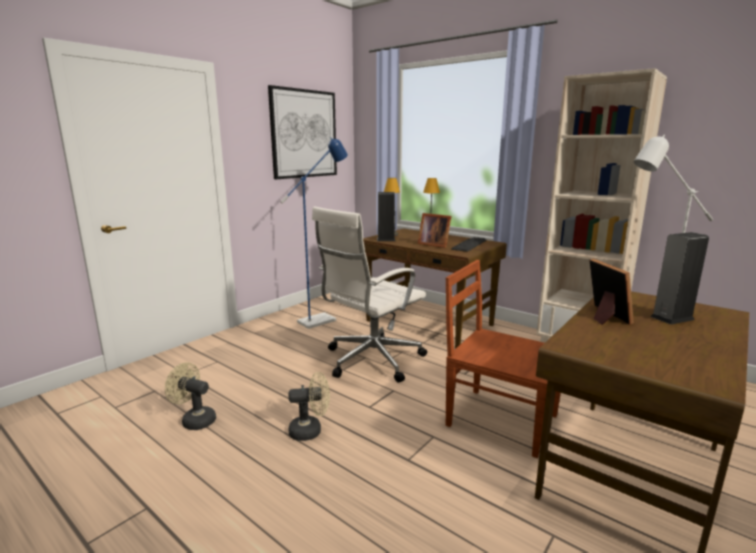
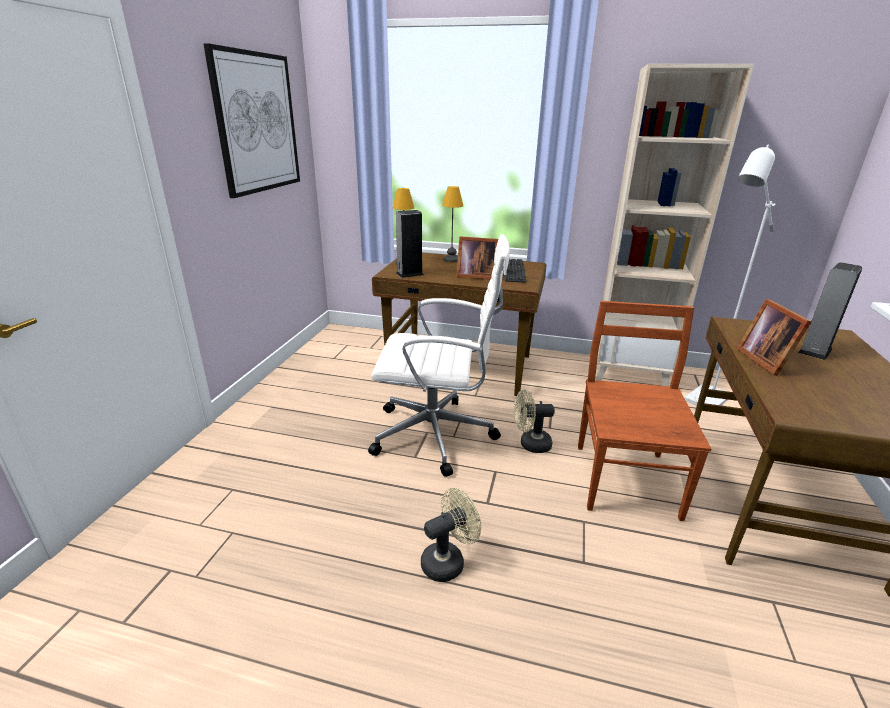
camera: 25 degrees left, 10 degrees up
beige fan [165,362,216,430] -> beige fan moved to [514,390,555,453]
blue floor lamp [281,138,348,329] -> none
white office chair [312,207,427,383] -> white office chair turned 105 degrees counterclockwise [368,234,510,477]
brown chair [446,260,561,458] -> brown chair turned 90 degrees clockwise [578,301,712,521]
picture frame [589,259,634,325] -> picture frame turned 150 degrees counterclockwise [737,299,812,376]

